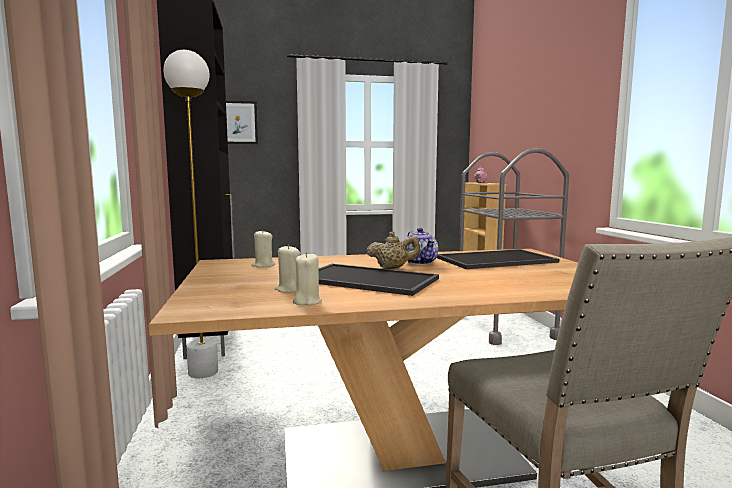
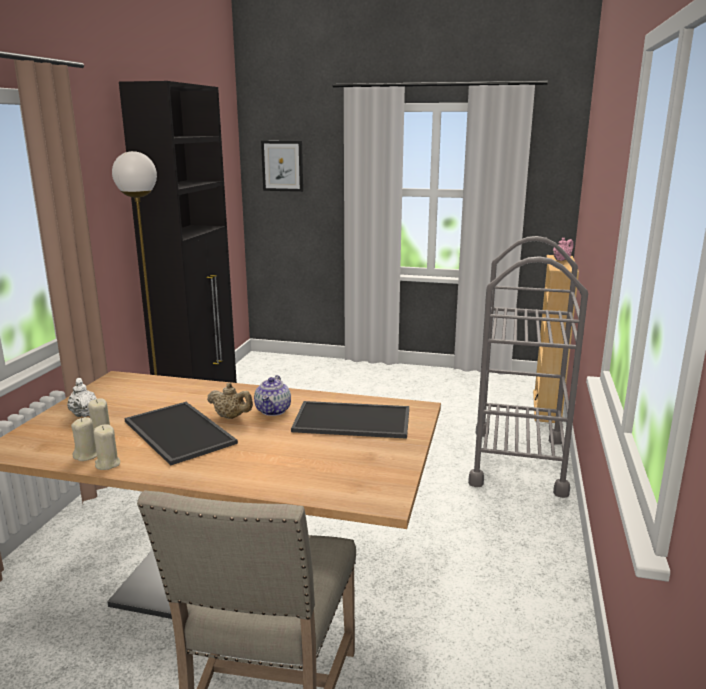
camera: 25 degrees right, 10 degrees up
beige candle [251,230,275,268] -> beige candle moved to [93,424,120,470]
none -> white teapot [67,378,97,417]

